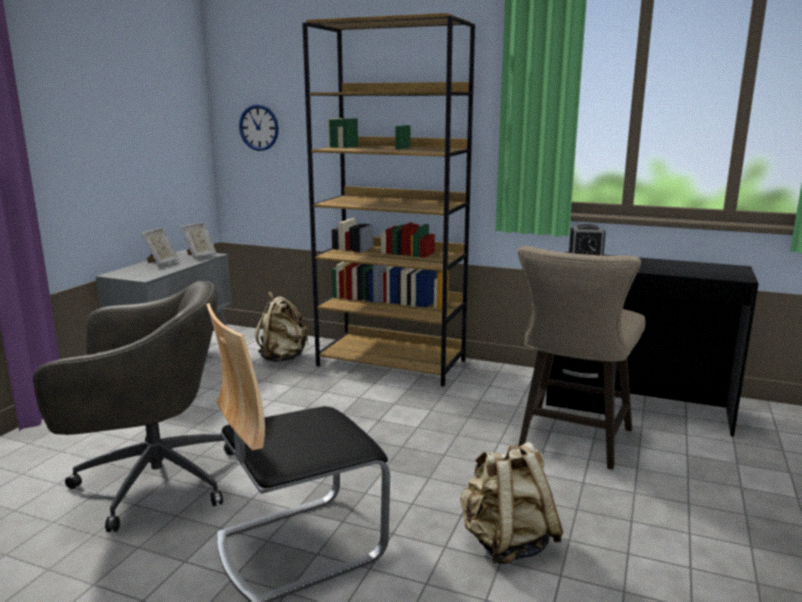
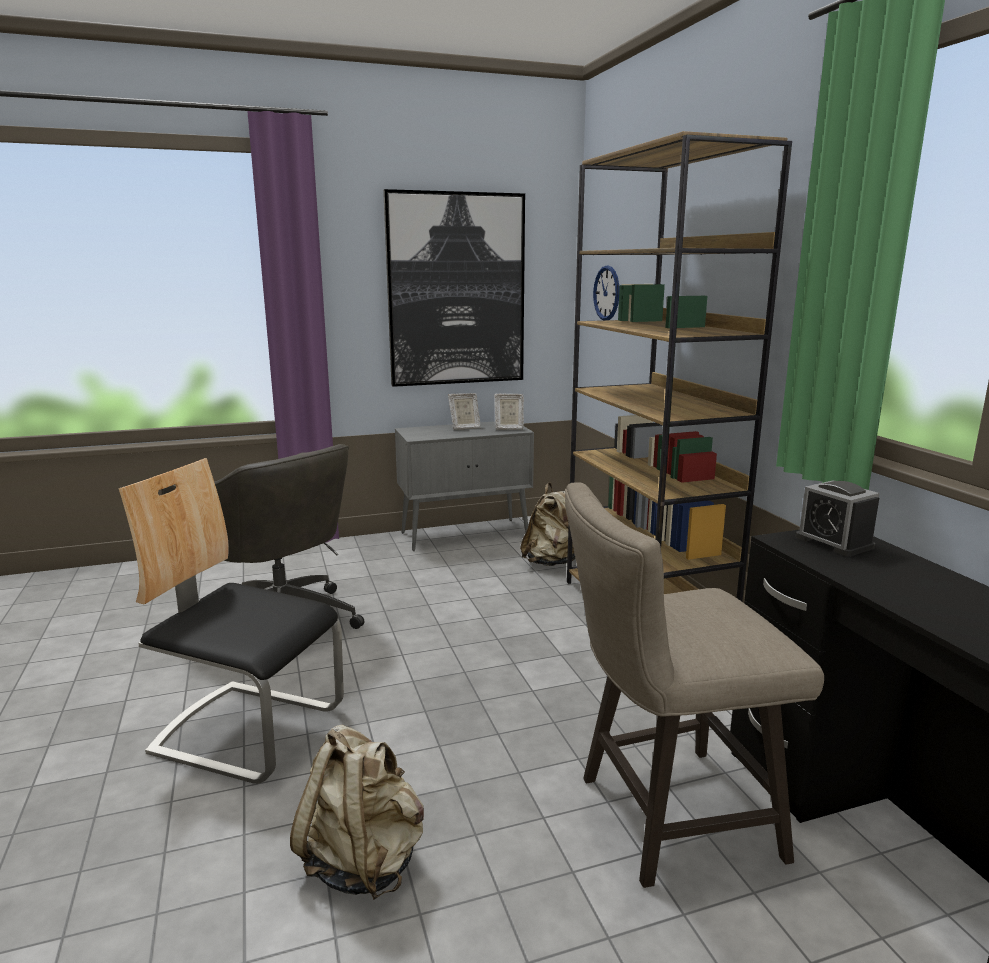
camera: 50 degrees right, 0 degrees up
none -> picture [383,189,525,387]

